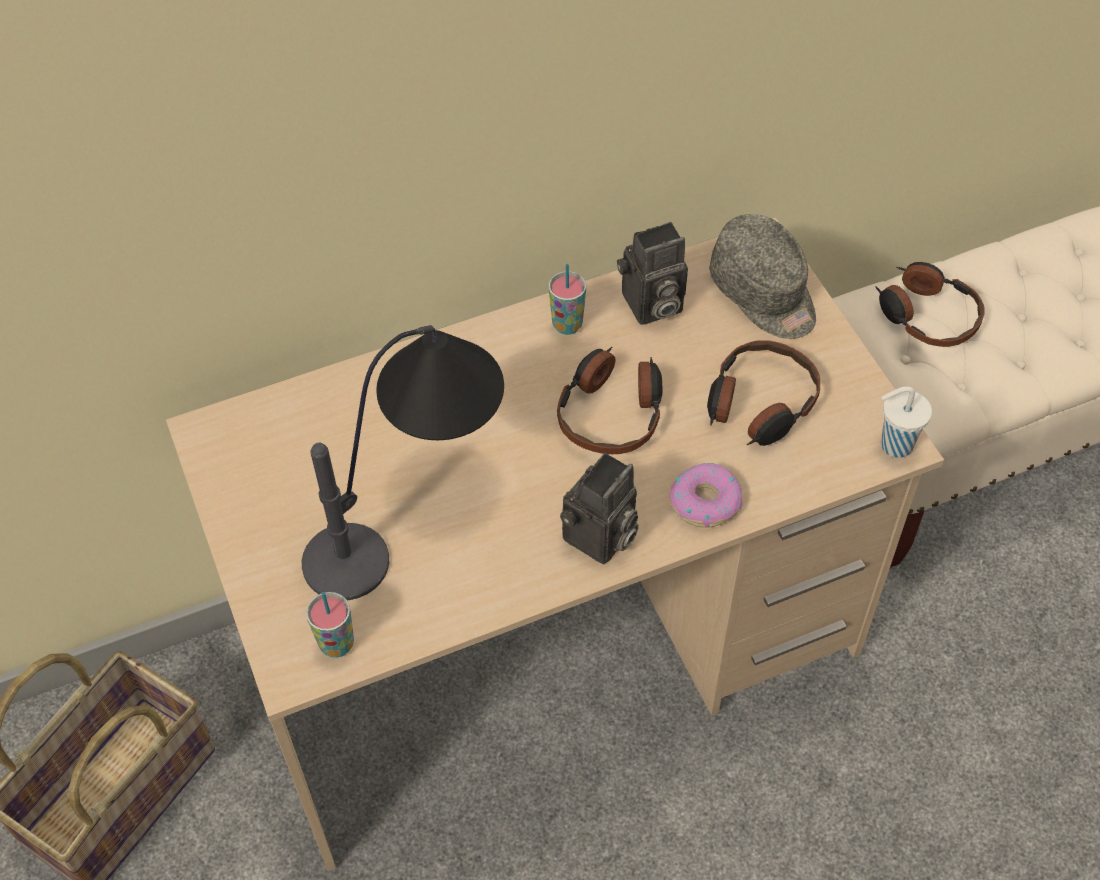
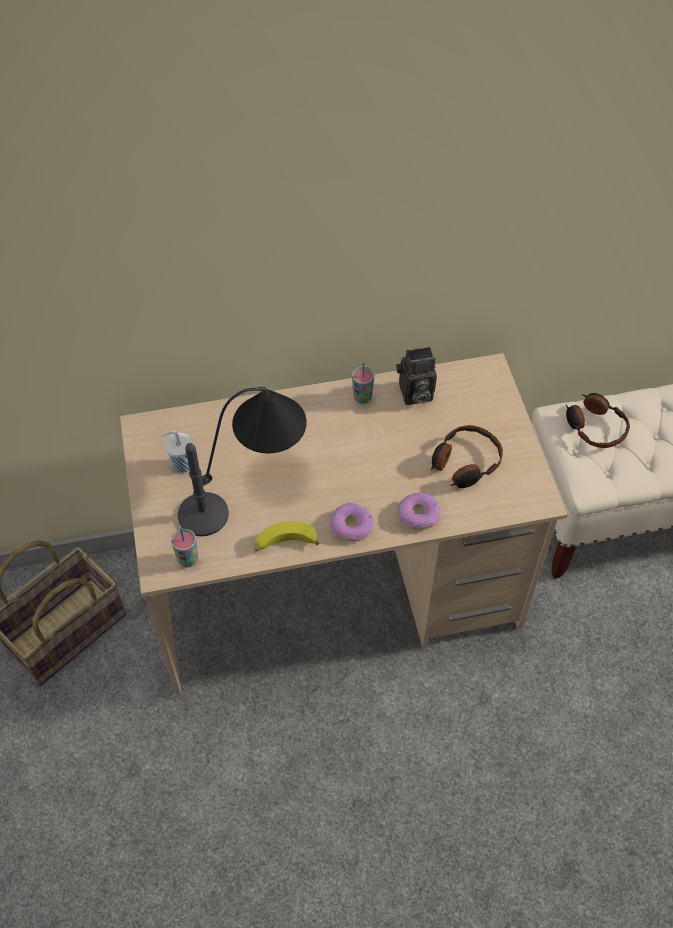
camera: 10 degrees right, 0 degrees up
headphones [557,347,662,454] -> none
camera [560,453,639,564] -> donut [330,503,374,542]
grey cap [709,214,816,339] -> none
white cup [881,386,932,458] -> white cup moved to [161,430,193,473]
none -> banana [254,521,319,551]

